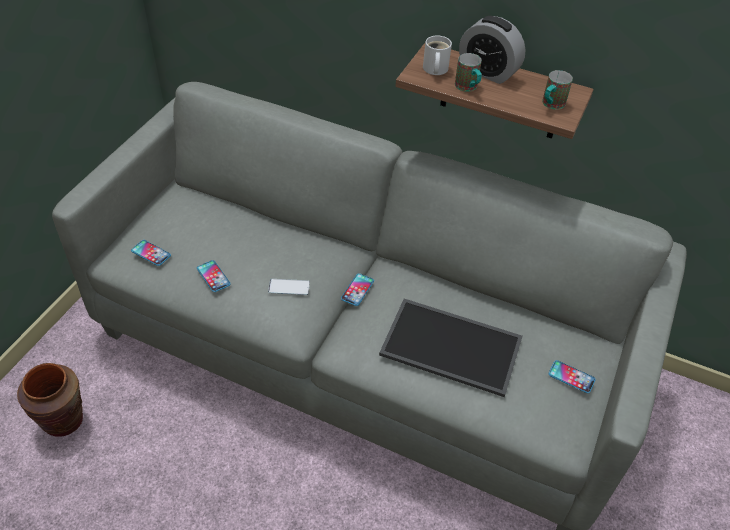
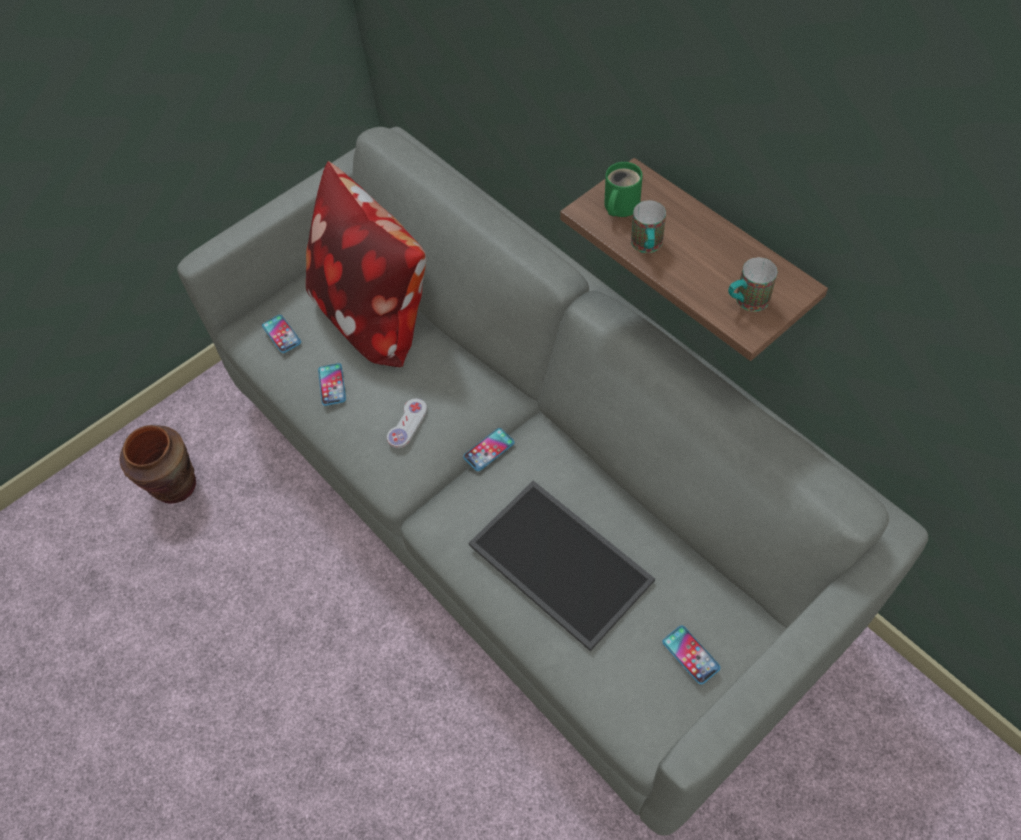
camera: 30 degrees right, 10 degrees up
phone [268,279,310,295] -> white game controller [387,398,427,448]
white mug [423,36,452,75] -> green mug [604,162,643,217]
alarm clock [459,16,526,84] -> none
none -> pillow [306,161,426,367]

